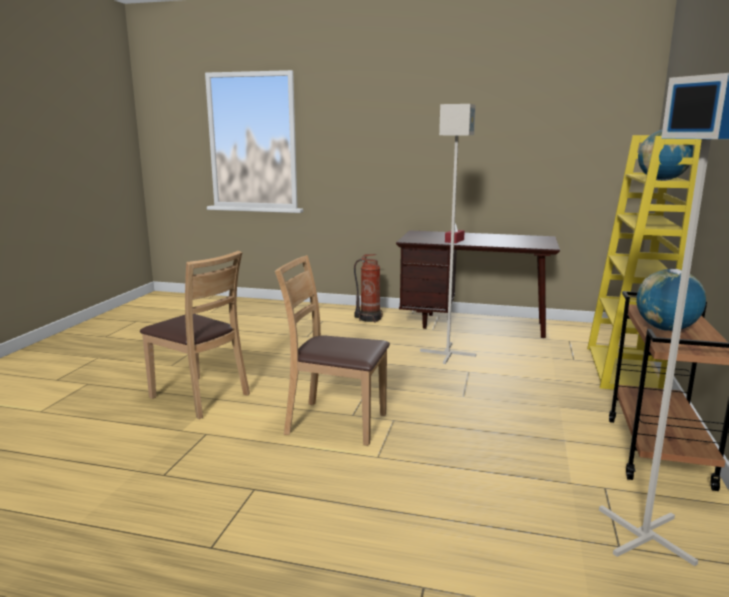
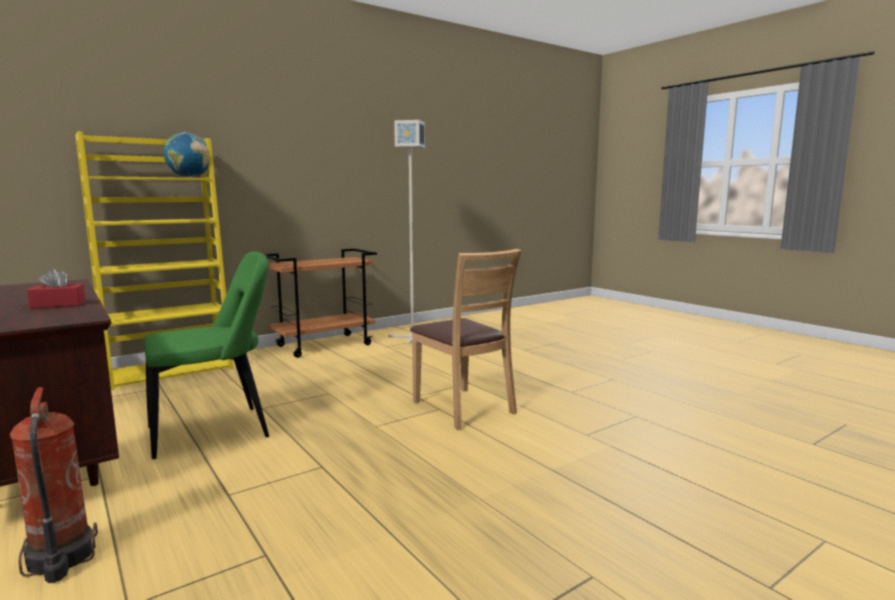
camera: 140 degrees left, 5 degrees down
brown chair [140,251,250,419] -> none
grey floor lamp [420,104,476,364] -> green chair [144,252,269,459]
globe [636,269,706,331] -> none

